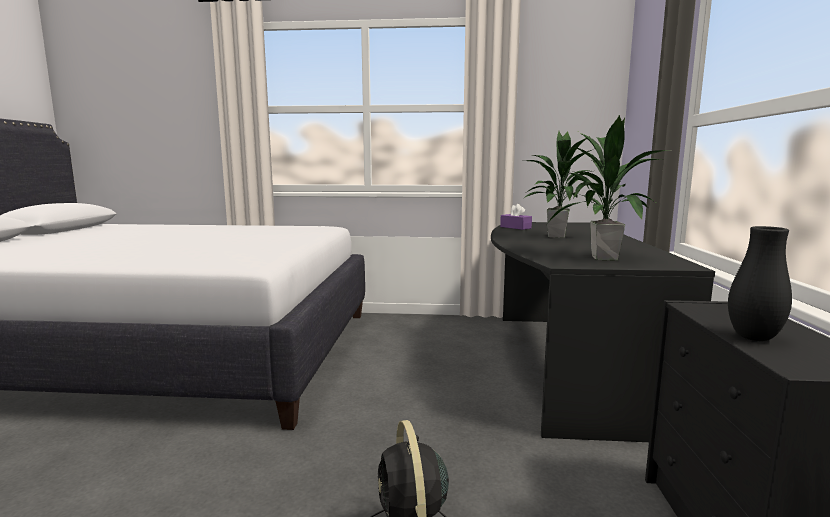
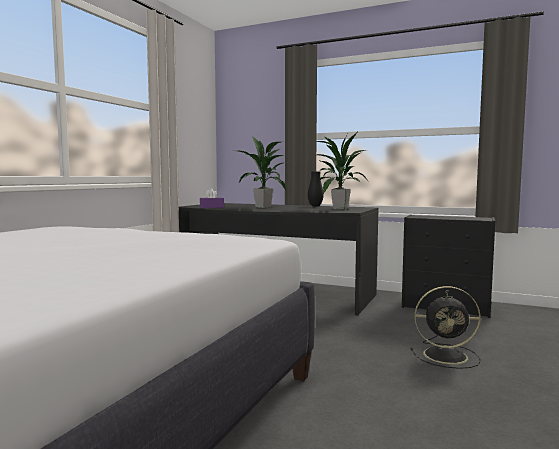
camera: 70 degrees left, 5 degrees down
black vase [728,226,792,341] -> black vase moved to [308,171,324,206]

